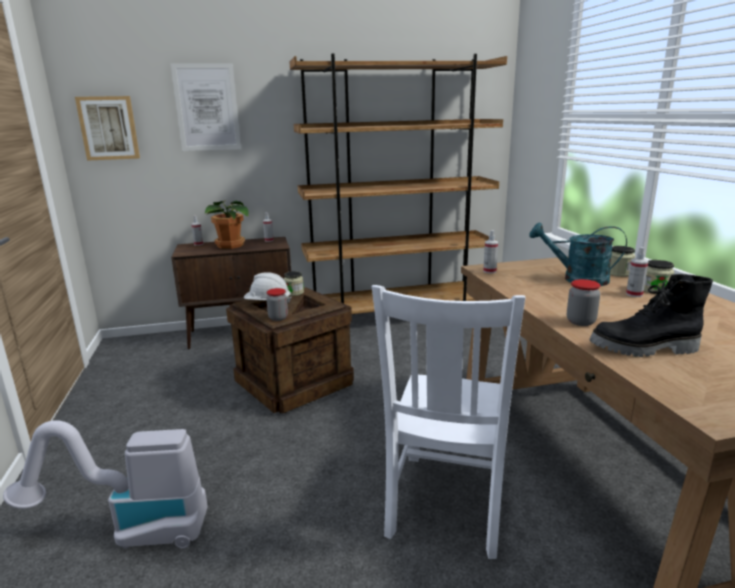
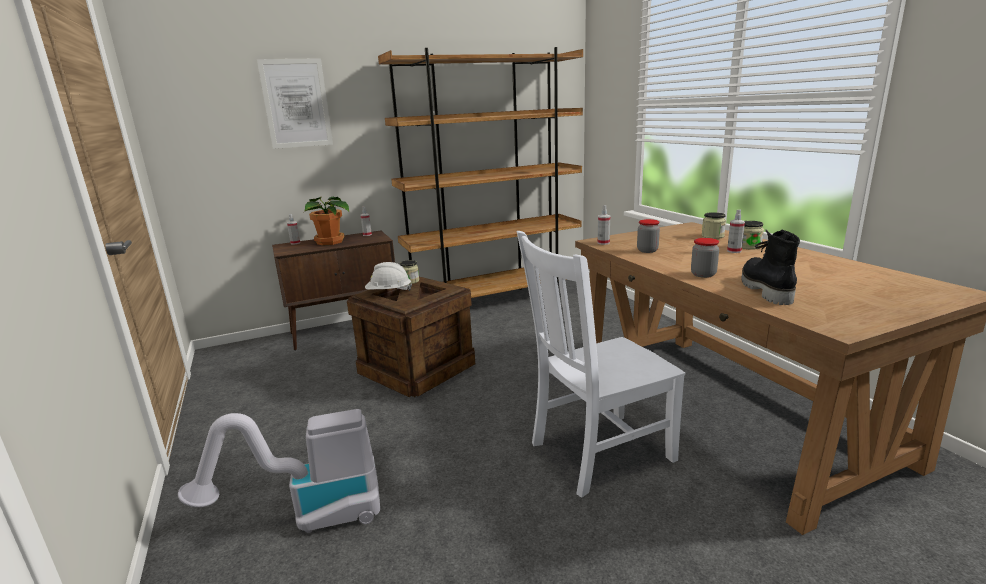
camera: 10 degrees left, 0 degrees up
picture [75,96,140,161] -> none
jar [266,288,288,321] -> jar moved to [637,219,660,253]
white chair [372,285,525,559] -> white chair turned 60 degrees clockwise [517,231,685,498]
turquoise watering can [529,222,627,286] -> none
black boot [590,274,713,357] -> black boot turned 105 degrees clockwise [741,230,800,305]

